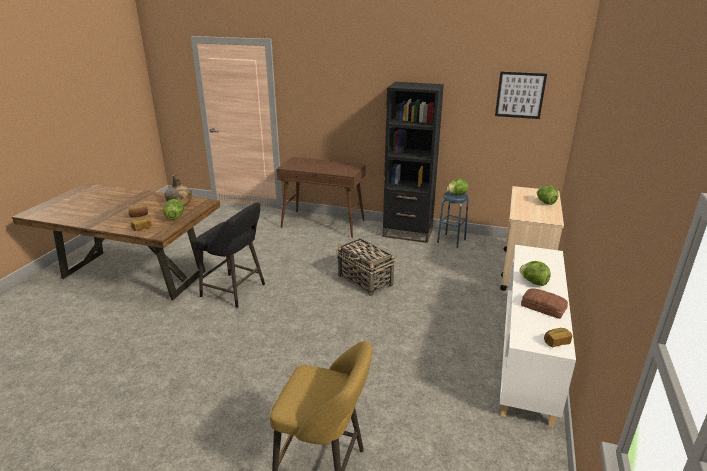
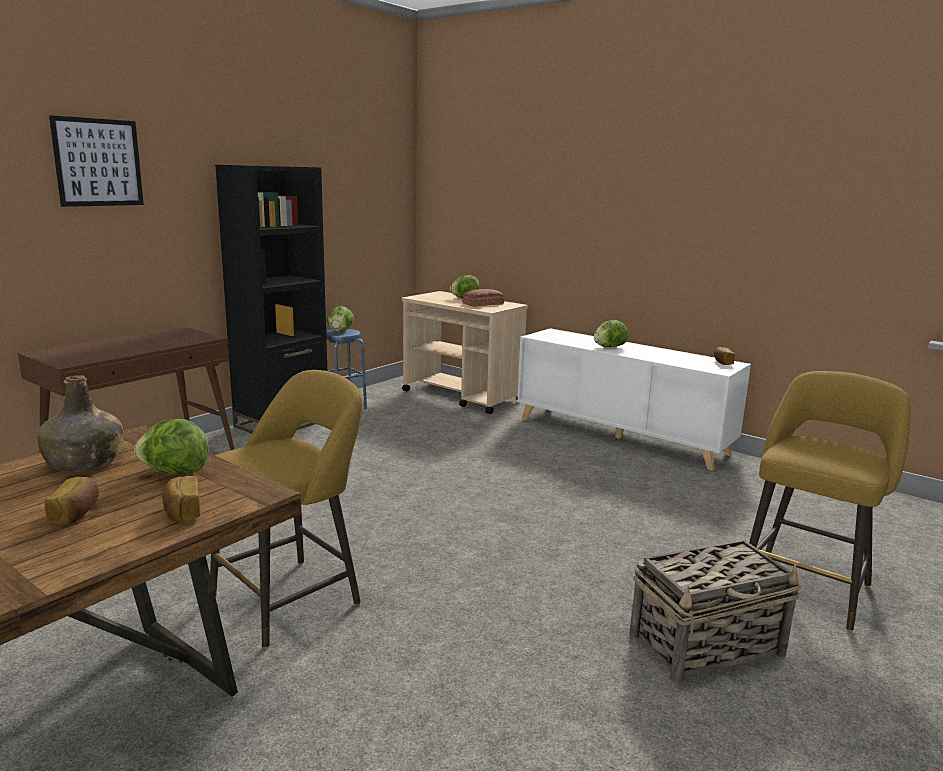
camera: 70 degrees left, 10 degrees down
black stool [195,202,265,308] -> yellow stool [210,370,363,648]
basket [336,238,395,296] -> basket moved to [629,539,801,684]
picture [495,72,547,119] -> picture moved to [49,115,144,207]
bread [521,289,568,319] -> bread moved to [462,289,504,307]

